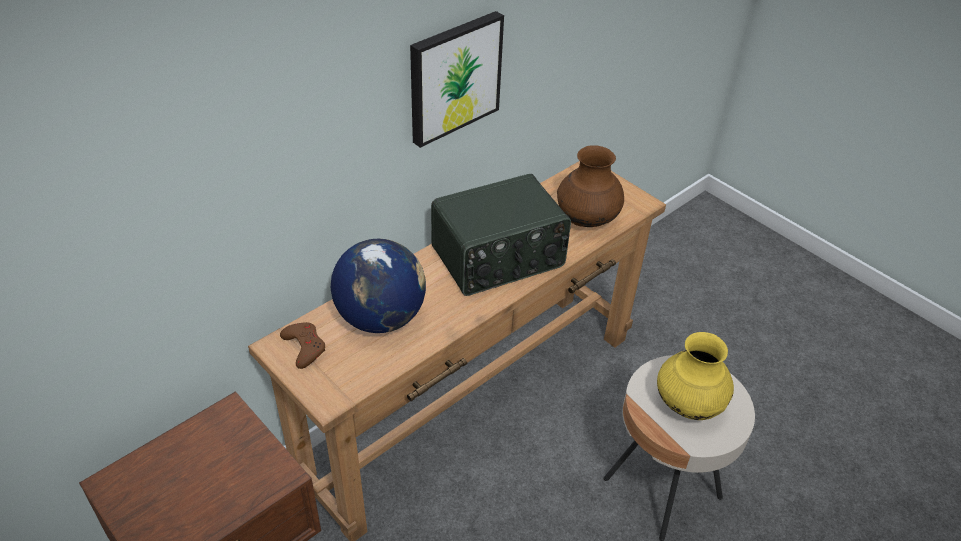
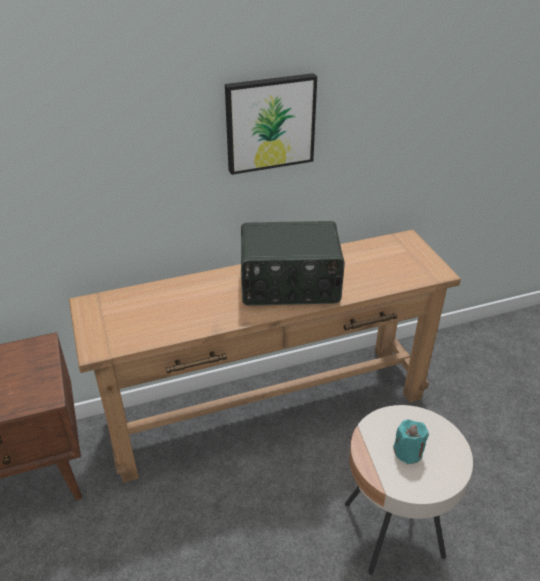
camera: 25 degrees right, 5 degrees down
brown game controller [280,322,325,369] -> none
globe [331,239,426,333] -> none
brown vase [557,145,624,227] -> none
yellow vase [657,332,734,420] -> turquoise candle [393,420,429,464]

